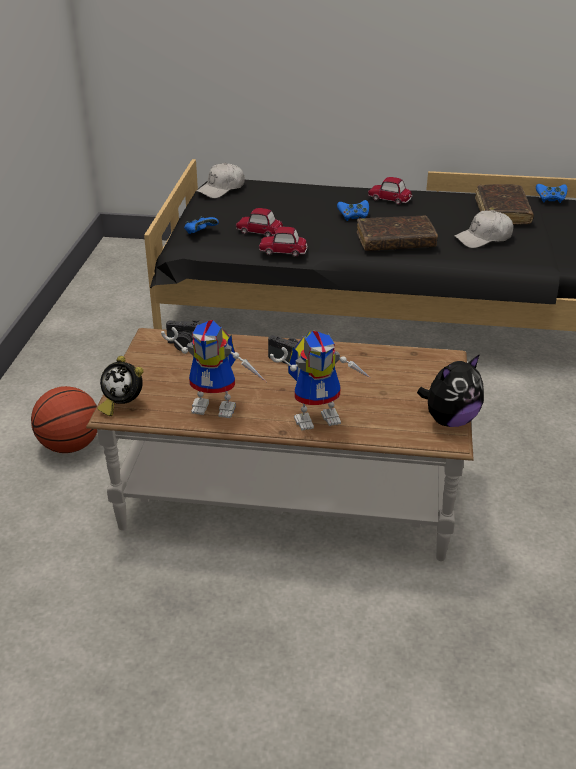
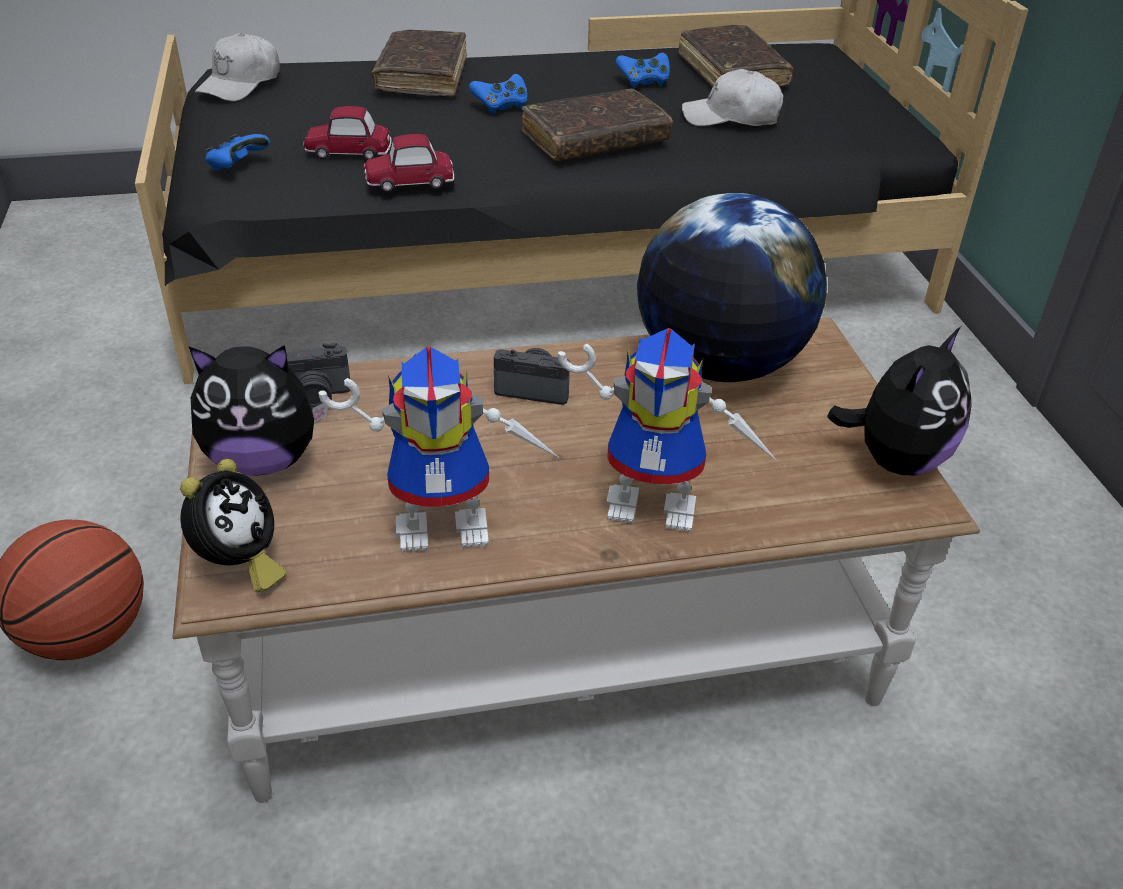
camera: 20 degrees left, 5 degrees up
alarm clock [97,356,143,416] -> alarm clock turned 75 degrees counterclockwise [180,459,286,592]
toy robot [270,331,372,431] -> toy robot turned 45 degrees clockwise [558,328,778,532]
toy car [368,177,412,205] -> none
white cap [454,210,513,248] -> white cap turned 45 degrees clockwise [682,69,783,126]
blue game controller [536,184,567,203] -> blue game controller moved to [616,53,670,88]
none -> plush toy [189,345,328,476]
none -> brown book [372,29,467,97]
none -> globe [637,193,827,382]

